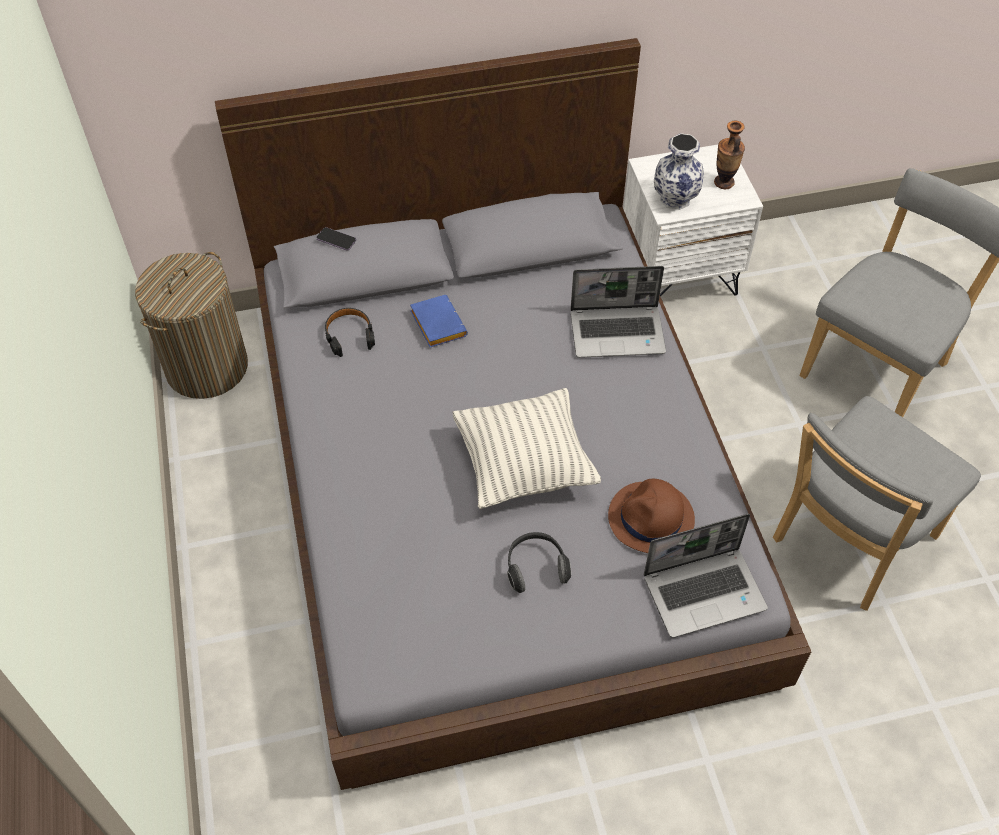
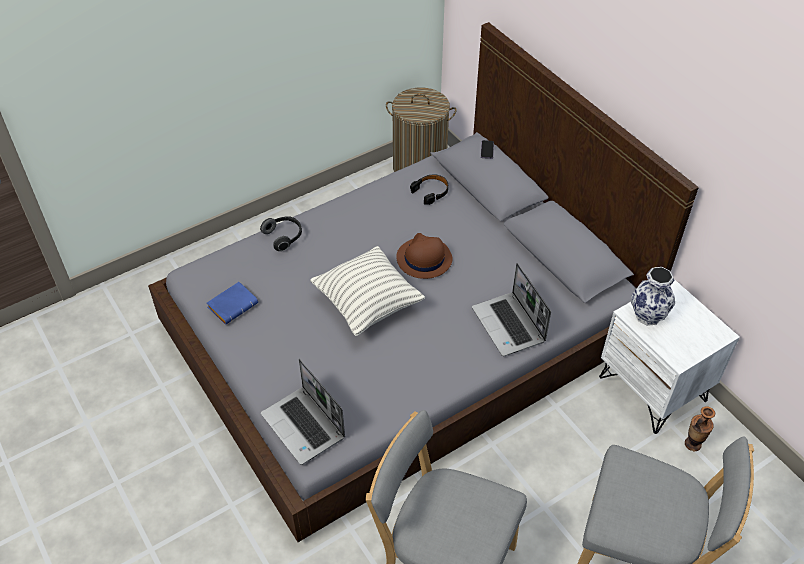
camera: 70 degrees right, 5 degrees down
blue book [410,295,468,347] -> blue book moved to [207,282,258,325]
headphones [507,532,571,593] -> headphones moved to [260,216,302,251]
brown hat [608,479,695,553] -> brown hat moved to [396,233,453,279]
vase [714,121,745,189] -> vase moved to [685,406,715,451]

